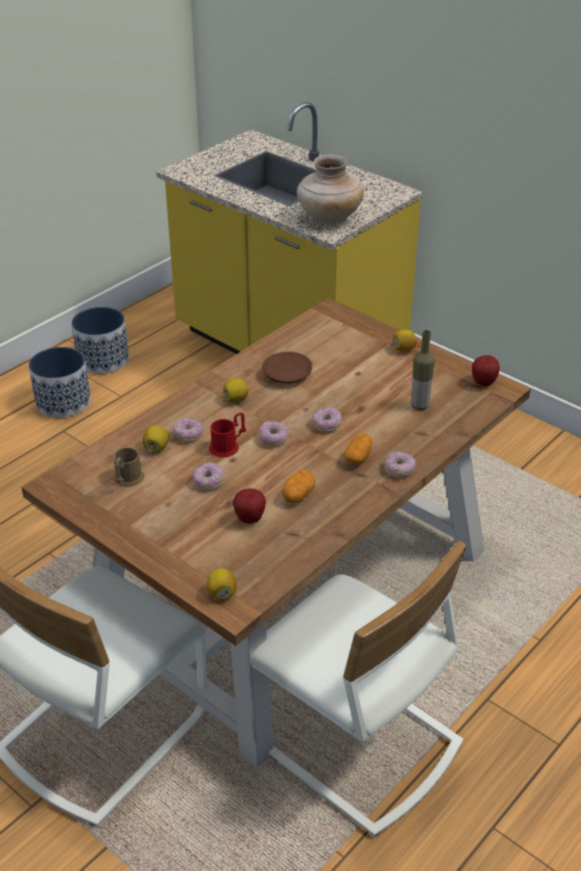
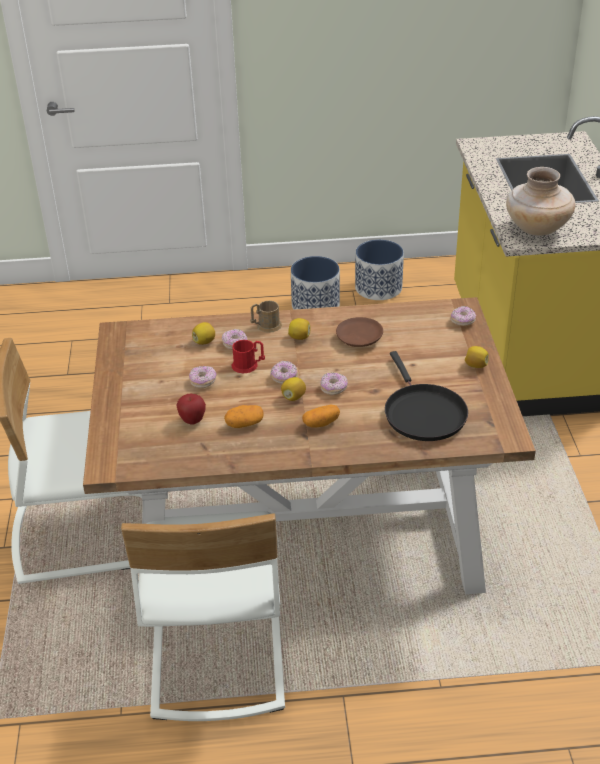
camera: 45 degrees right, 0 degrees up
brown mug [114,447,144,487] -> brown mug moved to [250,301,282,333]
lemon [206,568,237,600] -> lemon moved to [281,377,306,401]
donut [385,451,416,477] -> donut moved to [451,306,476,326]
bottle [411,330,435,410] -> black frying pan [385,351,468,441]
apple [472,355,500,386] -> none

